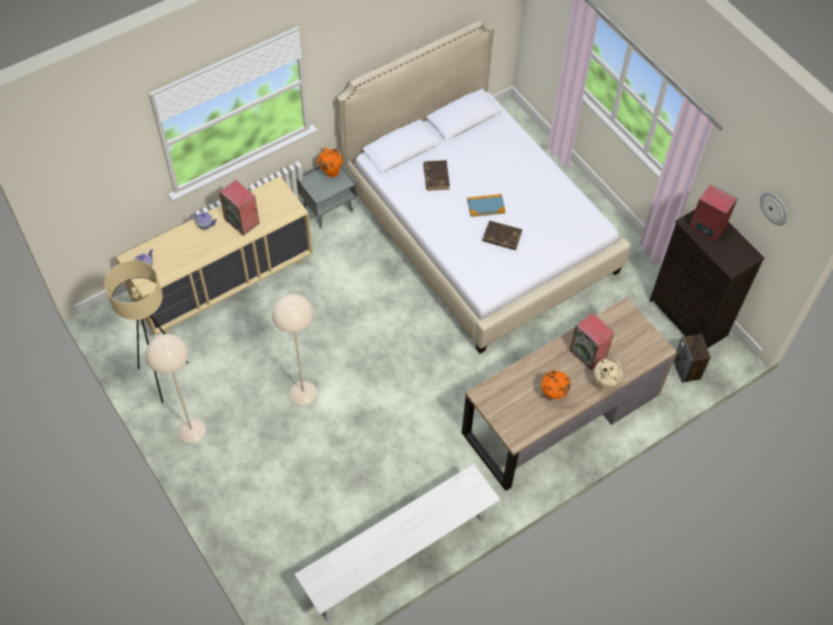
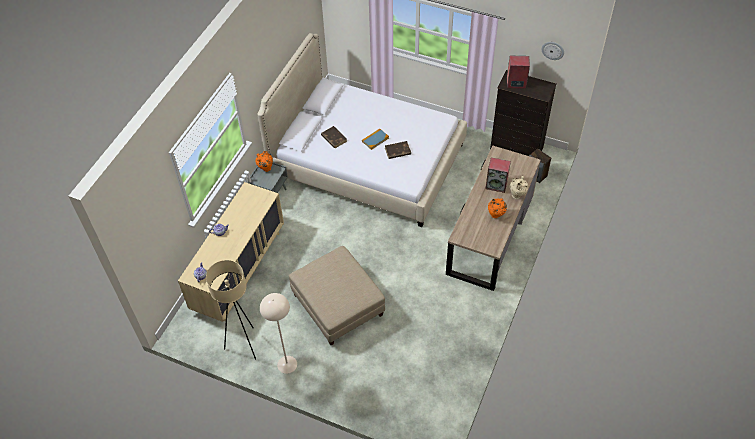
camera: 30 degrees left, 5 degrees down
speaker [219,180,260,236] -> none
beige floor lamp [272,294,317,405] -> beige ottoman [289,246,385,345]
white bench [295,464,501,622] -> none

